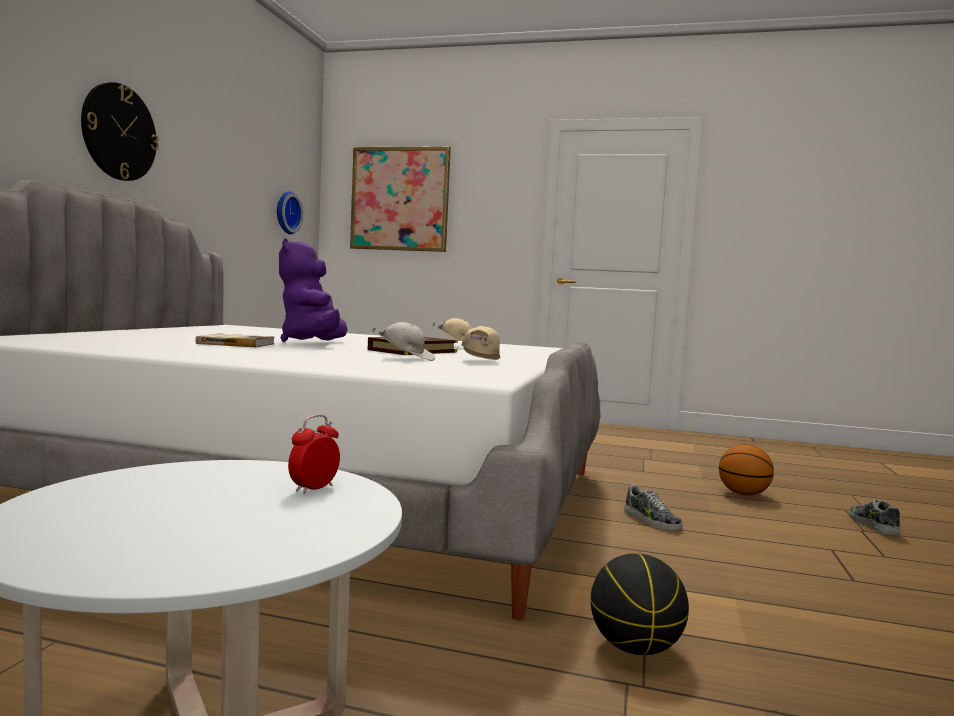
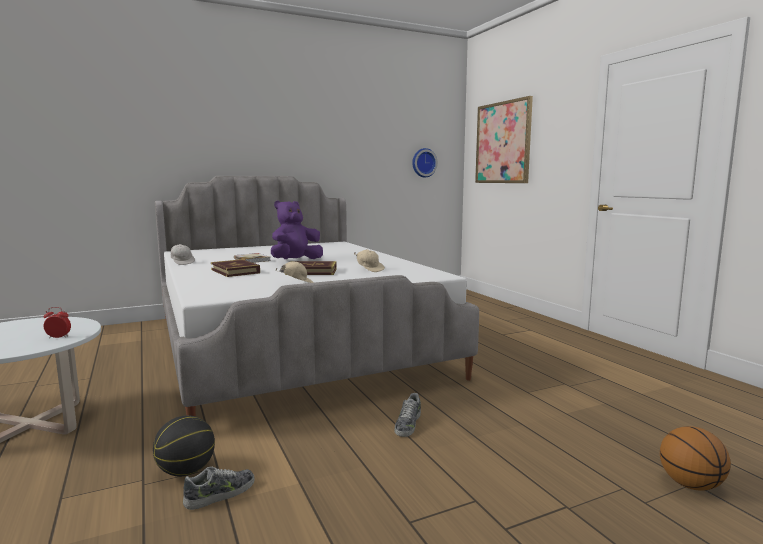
camera: 50 degrees right, 5 degrees up
wall clock [81,82,159,181] -> none
white cap [372,322,435,361] -> white cap moved to [171,244,195,265]
basketball [719,444,774,496] -> basketball moved to [660,426,731,491]
shoe [849,500,900,537] -> shoe moved to [183,467,255,510]
none -> book [211,259,260,277]

